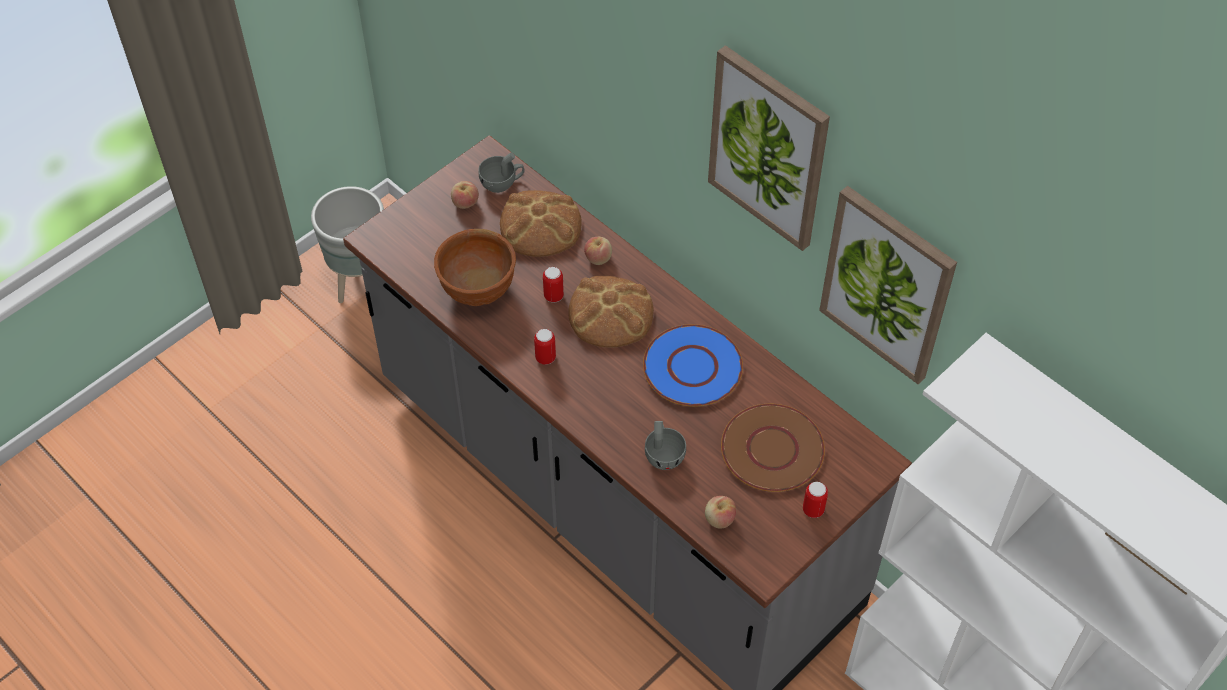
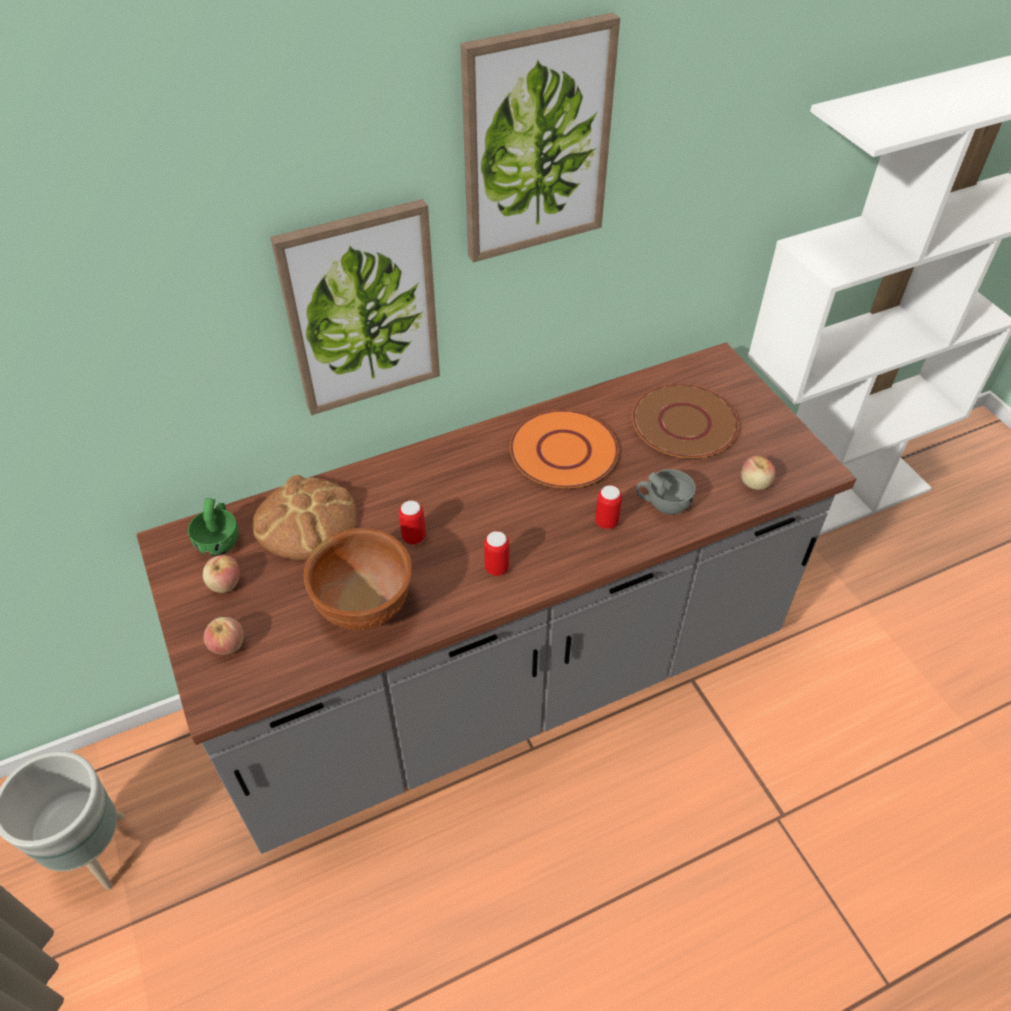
camera: 70 degrees left, 5 degrees down
grey cup [479,152,524,193] -> green cup [188,498,239,556]
bread [569,276,654,347] -> none
apple [584,237,612,265] -> apple moved to [204,617,244,655]
blue plate [643,324,743,407] -> orange plate [510,410,619,488]
can [803,482,828,518] -> can moved to [595,485,622,529]
picture [819,186,957,384] -> picture moved to [270,199,440,415]

